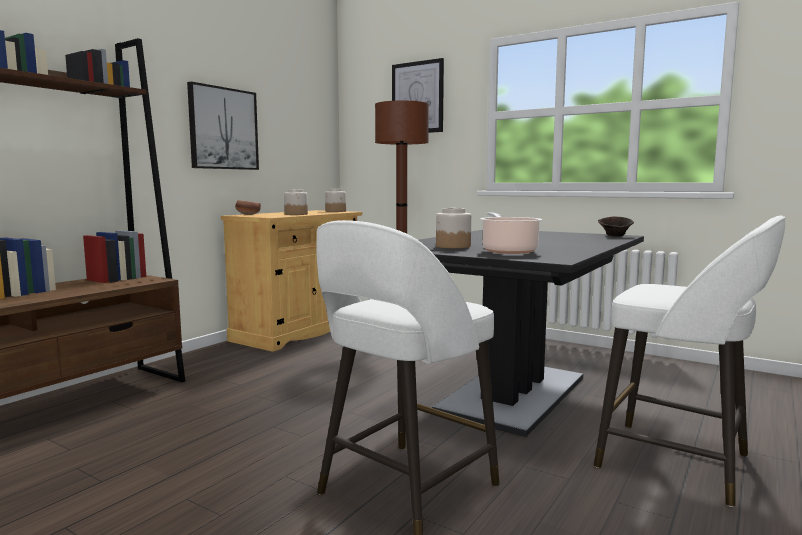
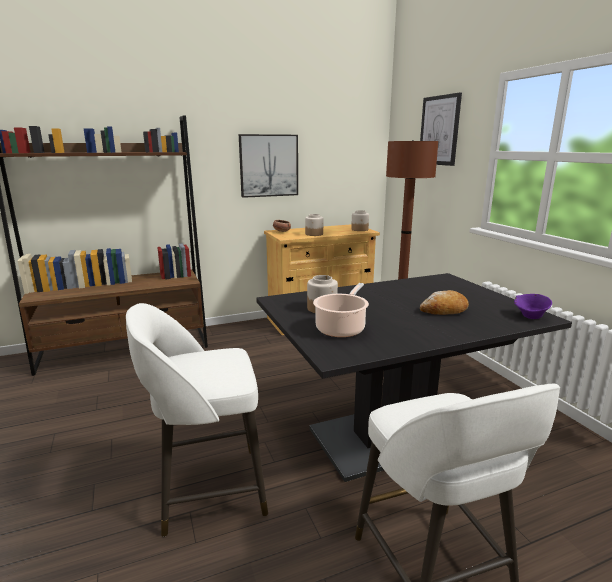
camera: 35 degrees right, 10 degrees up
brown bowl [598,216,634,237] -> purple bowl [514,294,552,319]
none -> bread [420,290,469,315]

